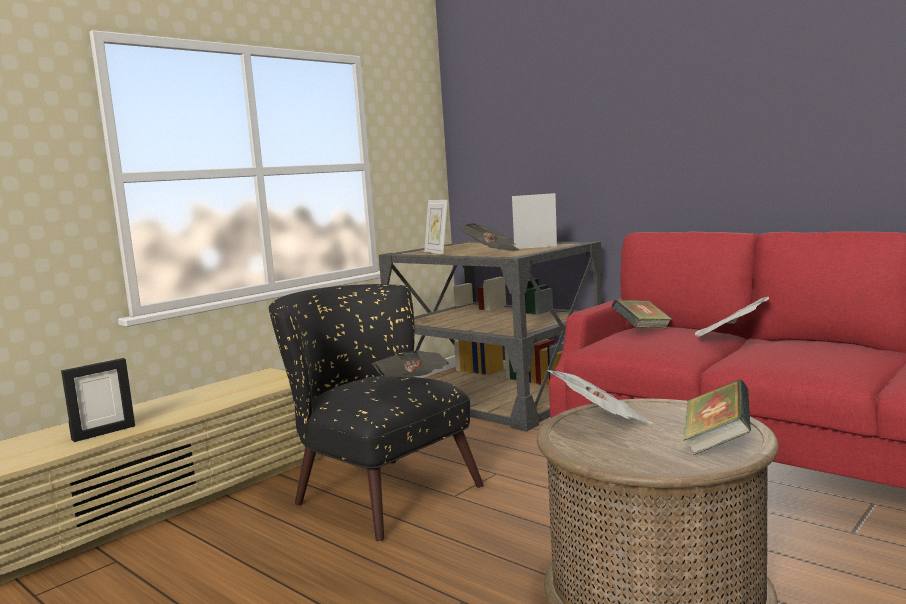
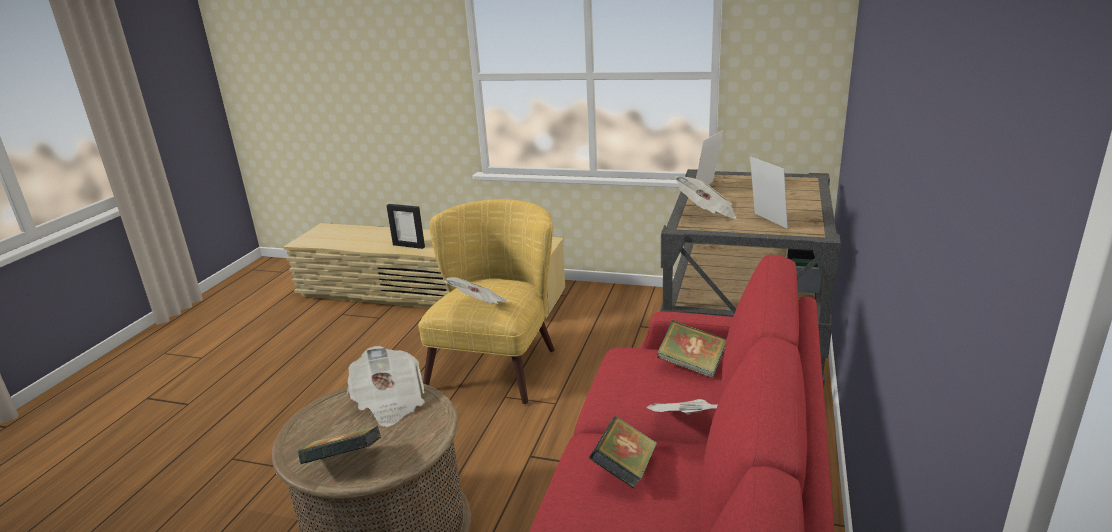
camera: 65 degrees right, 15 degrees up
black armchair [269,284,484,542] -> yellow armchair [418,199,554,404]
none -> book [589,416,657,489]

